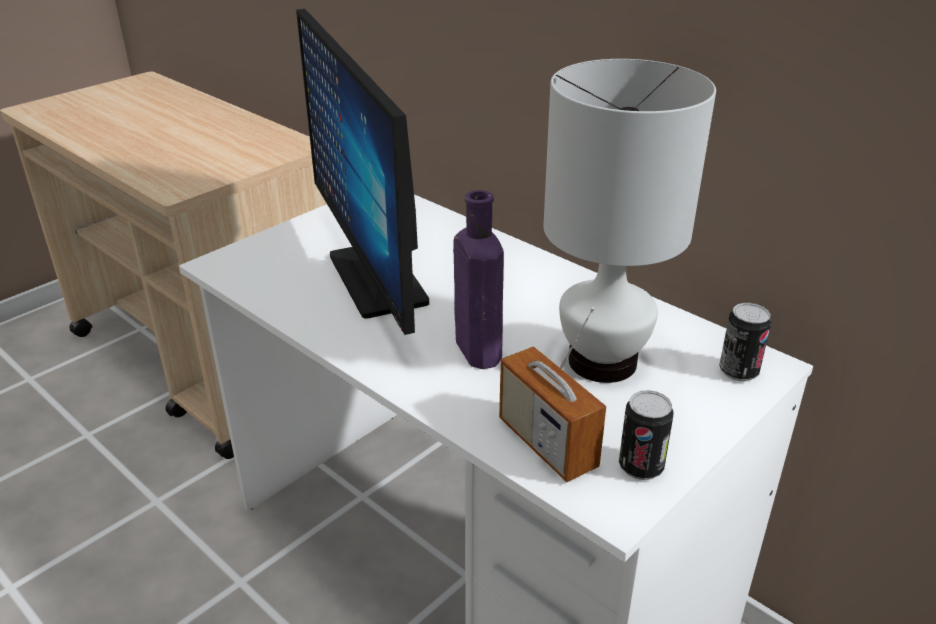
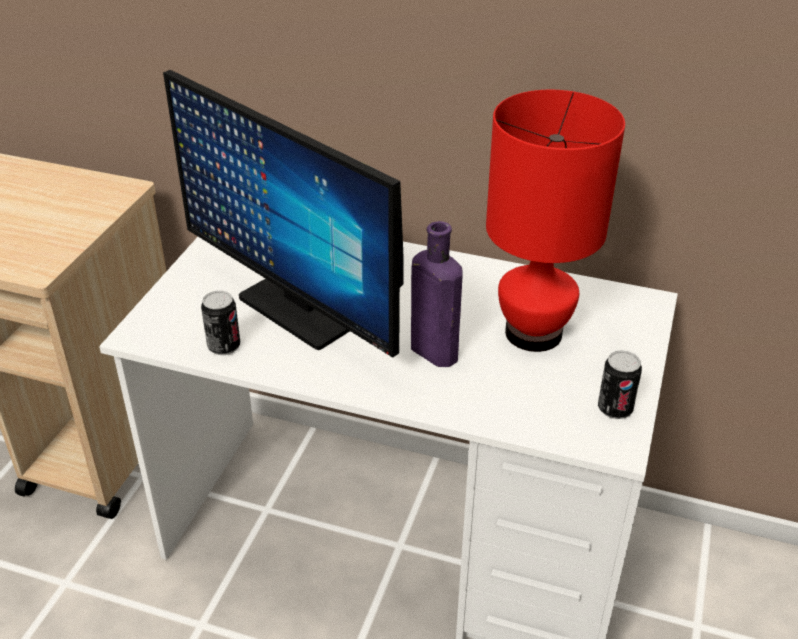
camera: 25 degrees left, 5 degrees up
radio [499,307,606,482] -> none
white table lamp [543,59,716,383] -> red table lamp [486,90,625,352]
can [719,303,771,381] -> can moved to [201,291,240,355]

